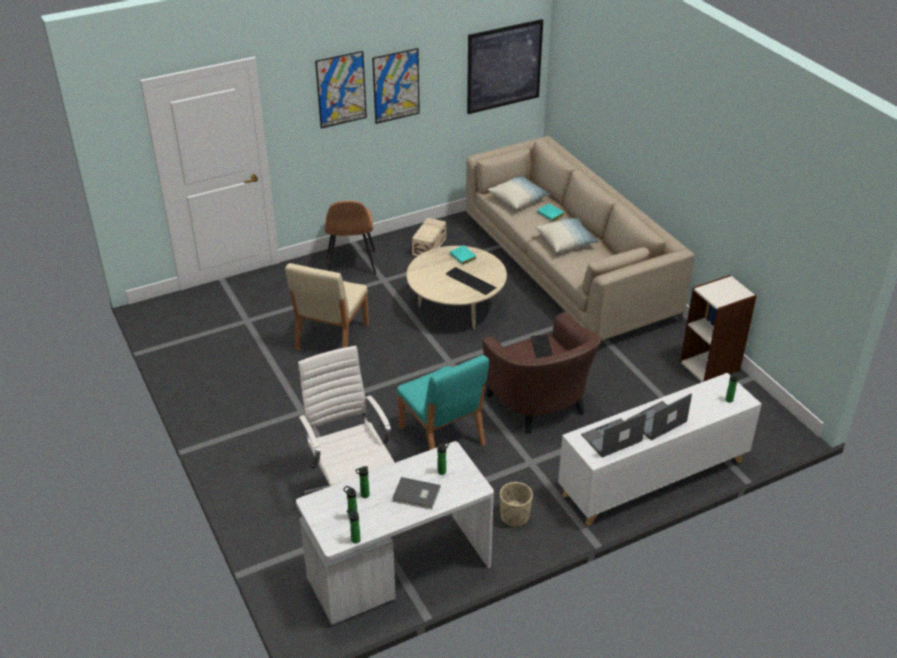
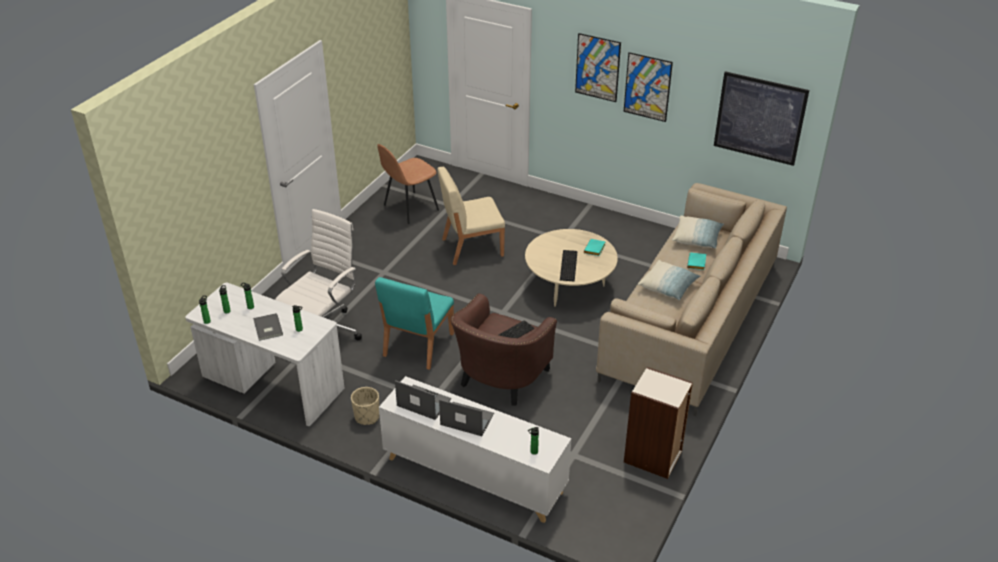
camera: 55 degrees right, 0 degrees up
brown chair [325,200,376,275] -> brown chair moved to [377,144,439,224]
beige storage box [412,218,446,256] -> none

